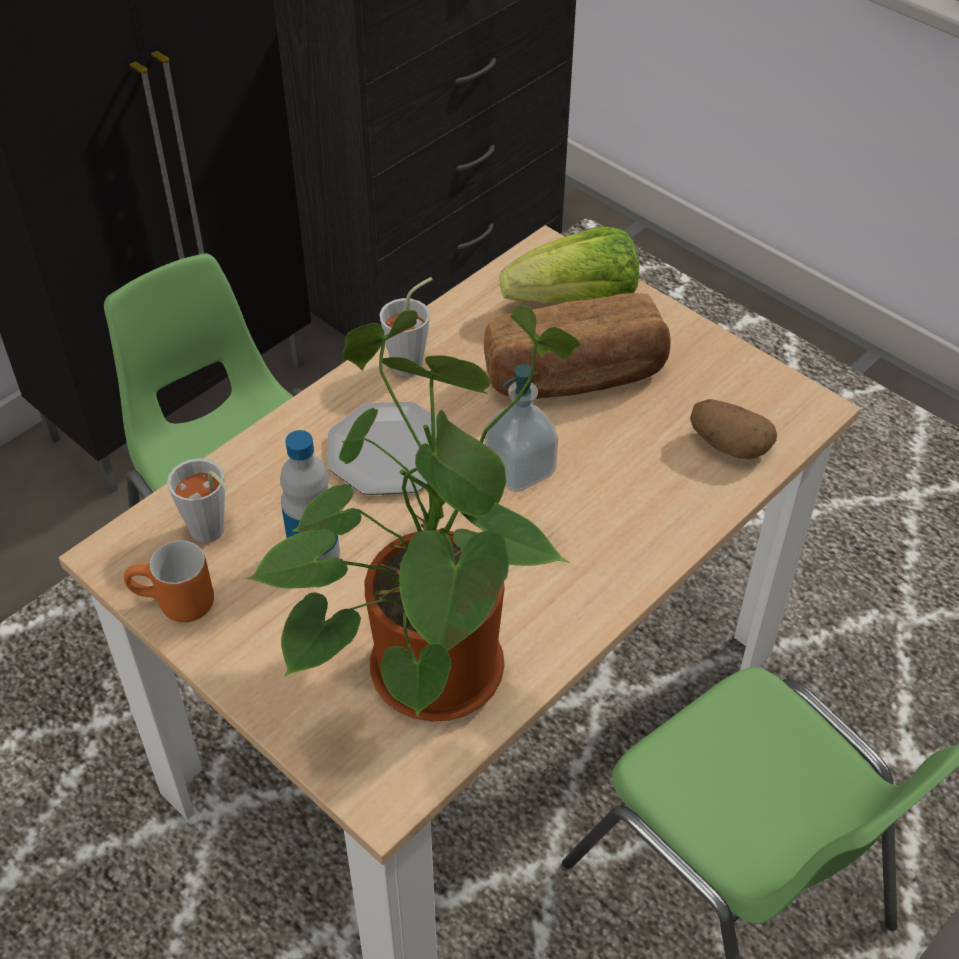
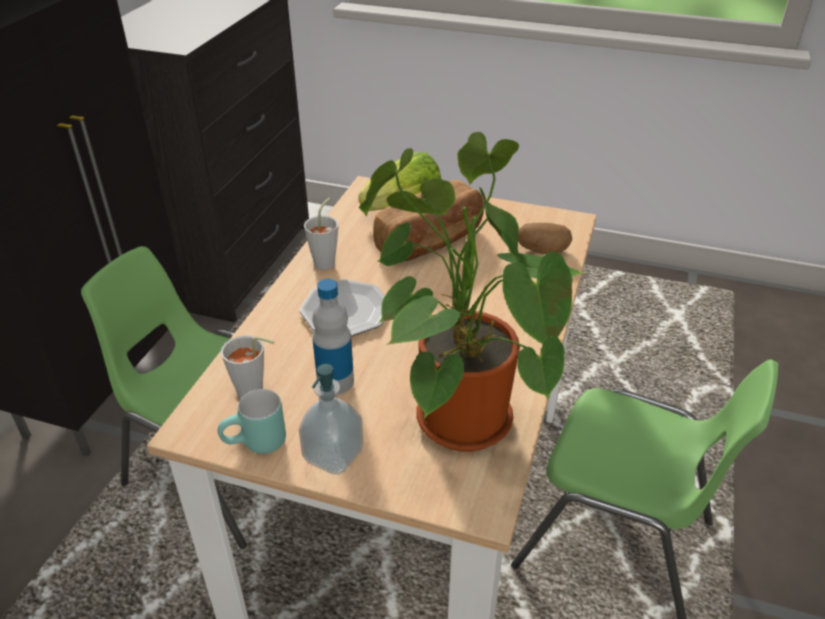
camera: 25 degrees left, 10 degrees down
orange mug [124,541,214,622] -> turquoise mug [218,389,286,454]
soap dispenser [485,364,558,492] -> soap dispenser moved to [299,364,363,475]

